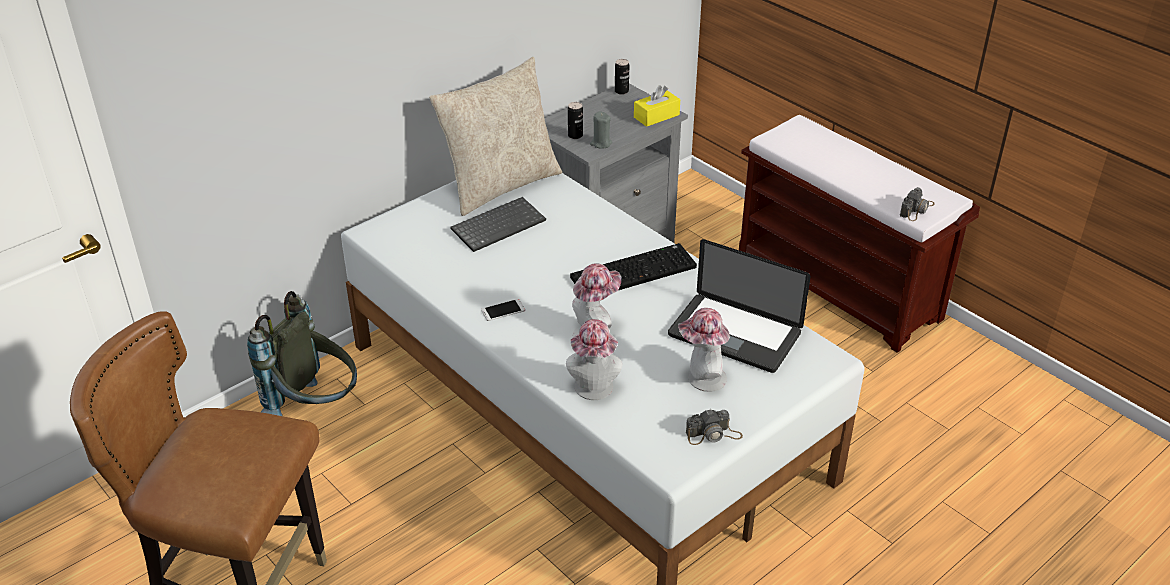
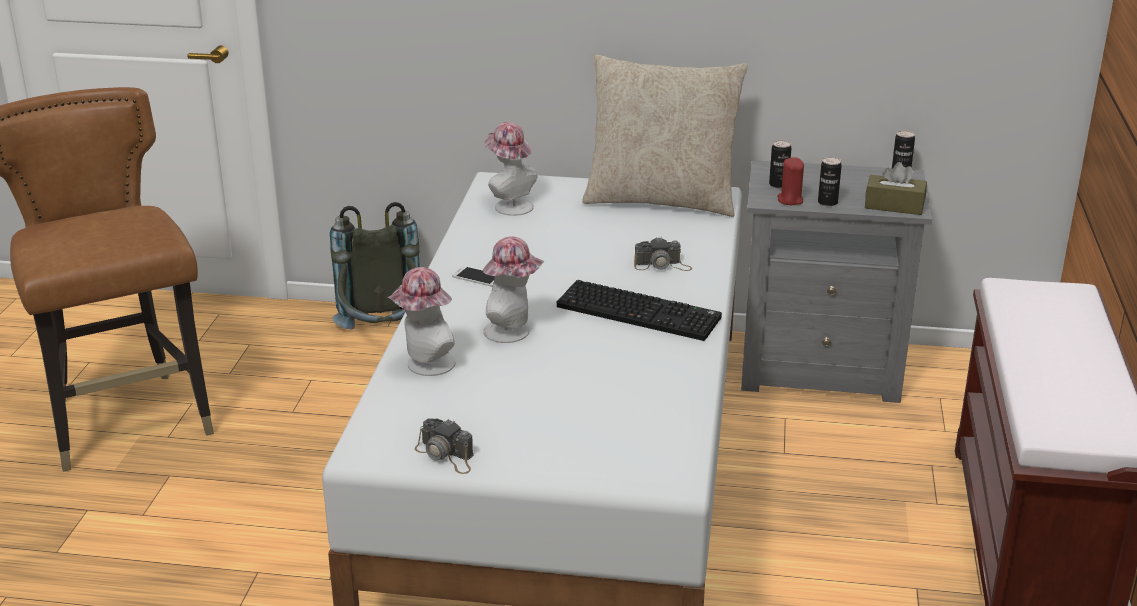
camera: 50 degrees right, 10 degrees down
keyboard [451,197,546,252] -> none
grey candle [590,111,612,149] -> red candle [777,157,804,206]
yellow tissue box [634,85,680,127] -> brown tissue box [865,162,927,215]
laptop [668,239,811,373] -> none
hat [678,308,730,392] -> hat moved to [484,122,538,216]
camera [900,187,935,221] -> camera moved to [634,237,692,271]
none -> can [818,157,842,206]

